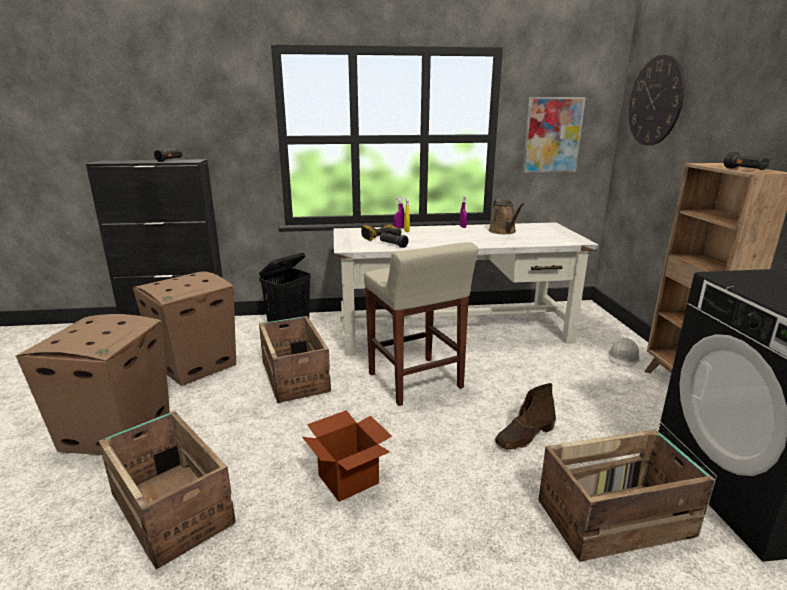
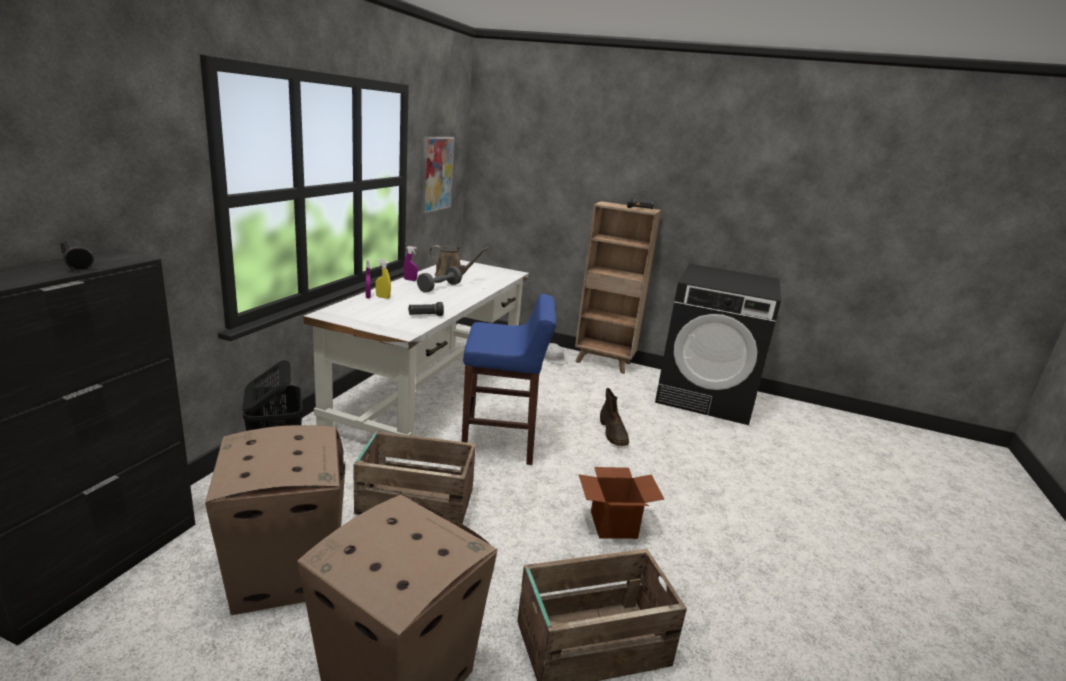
camera: 65 degrees left, 0 degrees up
power drill [361,223,402,241] -> none
beige stool [364,242,478,406] -> blue stool [462,294,556,465]
crate [538,429,715,562] -> none
wall clock [629,55,685,146] -> none
none -> grey dumbbell [417,266,462,293]

